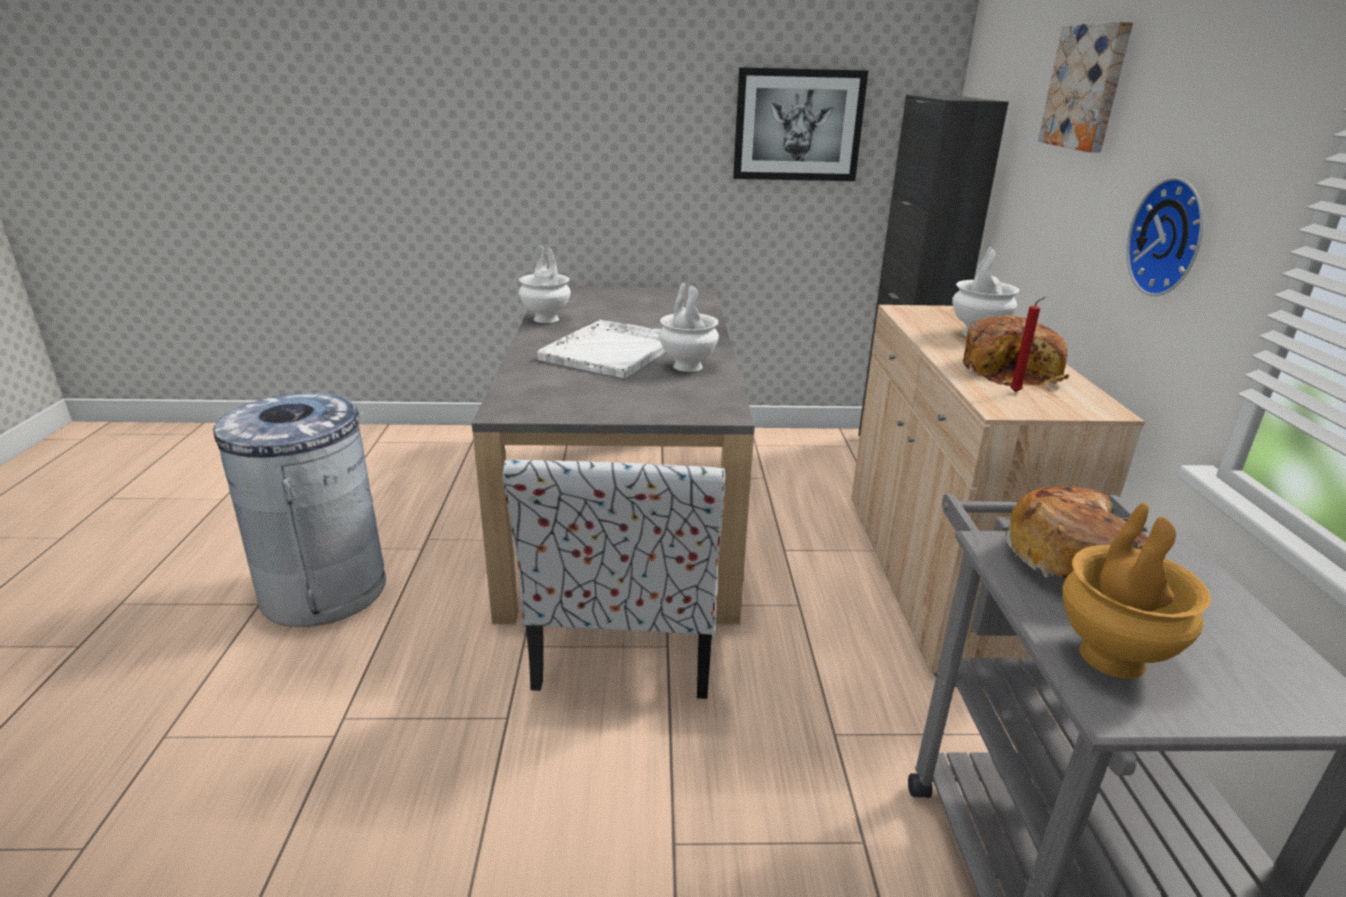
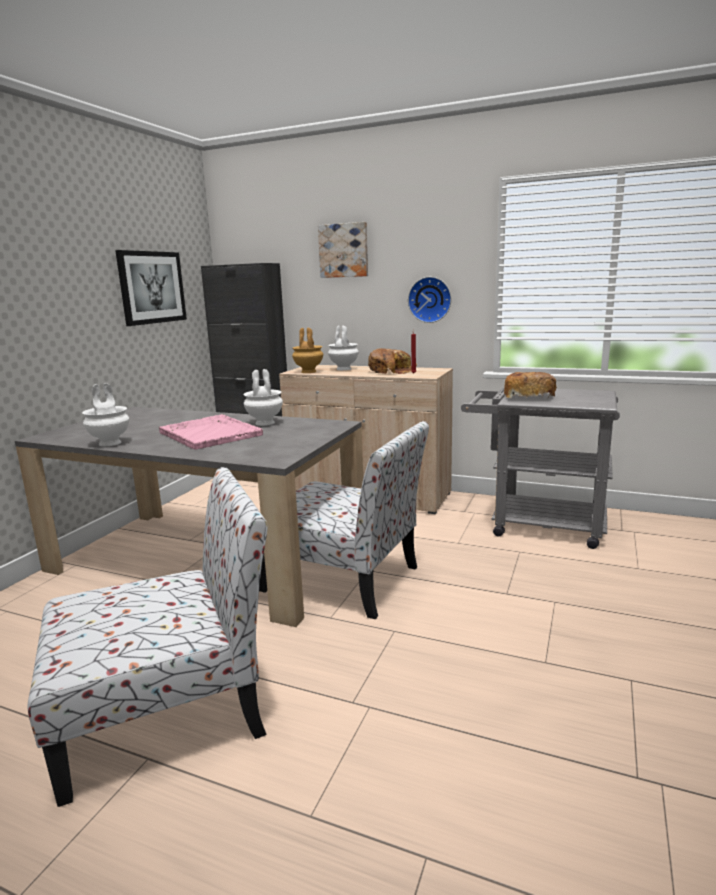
camera: 65 degrees left, 10 degrees down
grey trash can [213,393,386,627] -> chair [28,467,268,807]
white tray [537,320,665,378] -> pink tray [159,414,263,450]
brown vase [1062,503,1211,679] -> brown vase moved to [292,328,323,373]

